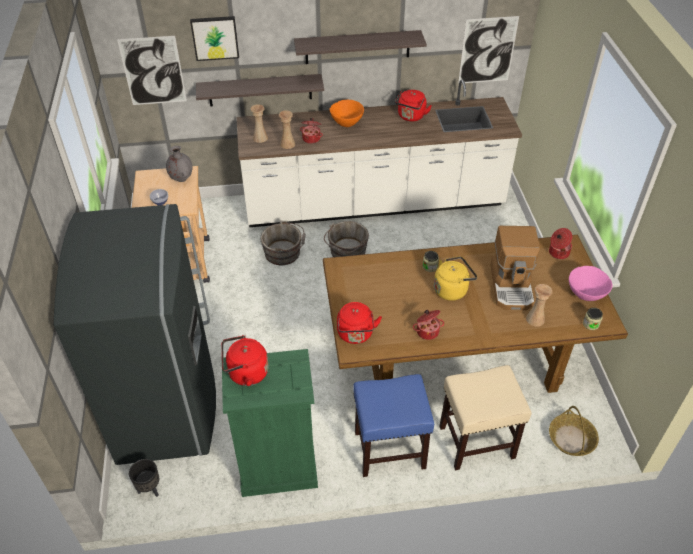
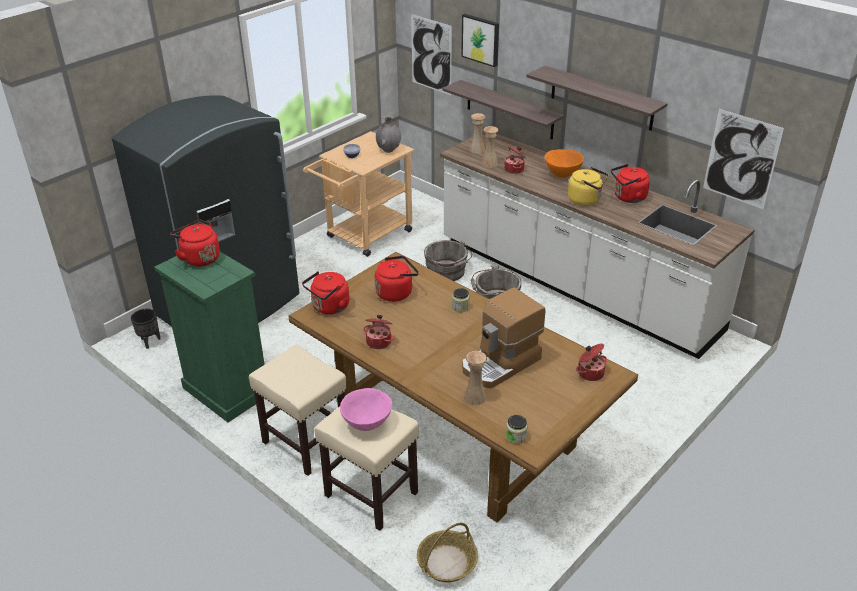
camera: 50 degrees right, 10 degrees down
blue stool [353,374,434,477] -> beige stool [249,345,346,476]
yellow kettle [434,256,477,301] -> yellow kettle moved to [568,167,608,206]
pink bowl [569,266,613,301] -> pink bowl moved to [340,388,392,431]
none -> red kettle [375,256,419,302]

